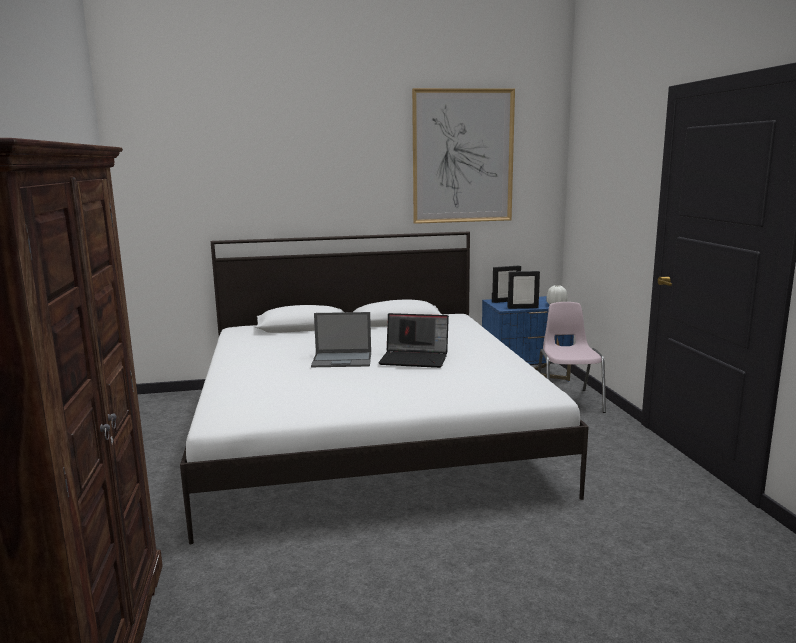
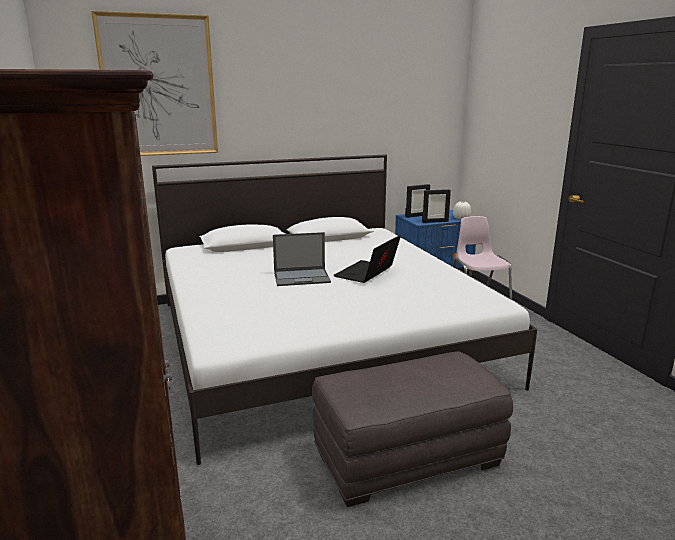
camera: 10 degrees left, 5 degrees up
laptop [378,313,449,368] -> laptop turned 120 degrees clockwise [334,235,401,283]
picture [412,88,515,224] -> picture moved to [91,11,218,156]
none -> grey ottoman [312,351,513,507]

